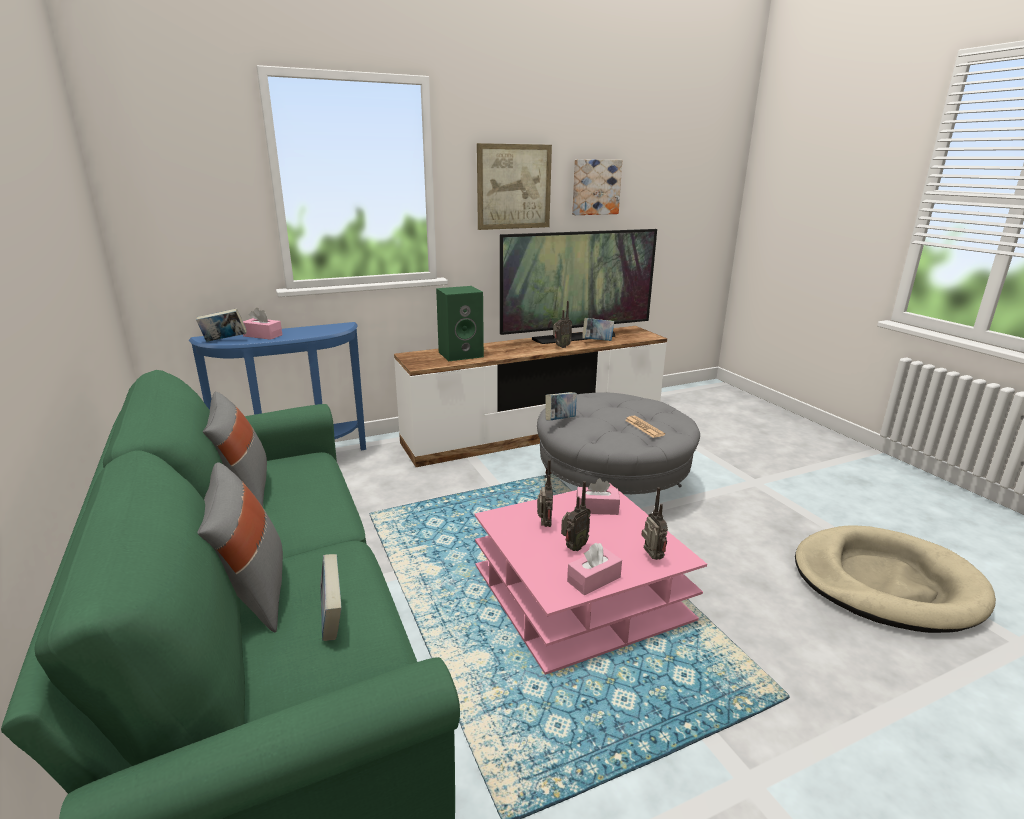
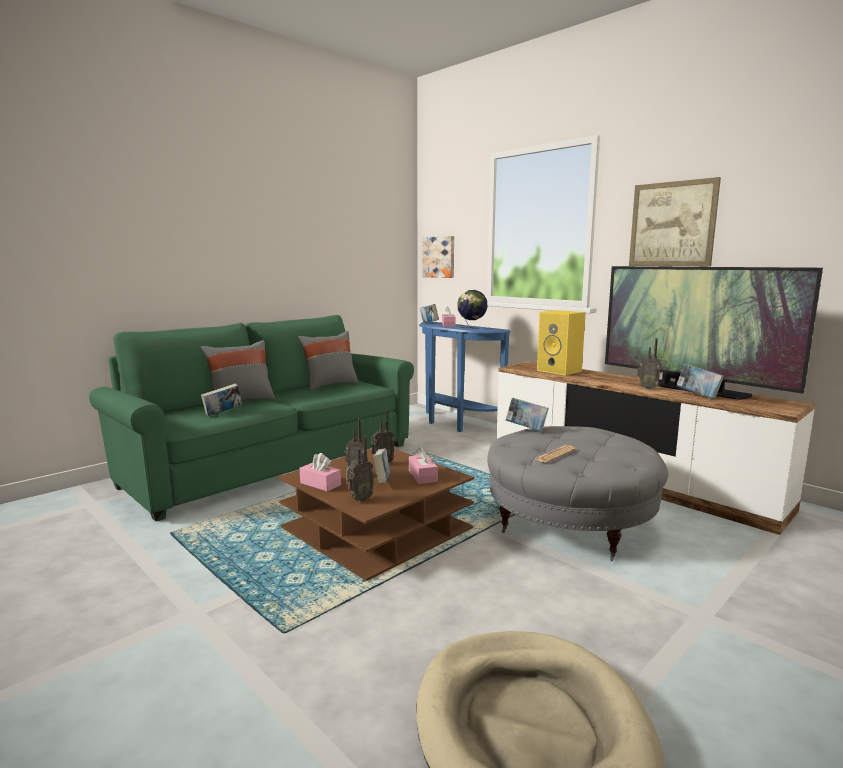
camera: 70 degrees right, 10 degrees down
green speaker [436,286,484,361] -> yellow speaker [537,310,586,376]
pink coffee table [475,483,707,675] -> brown coffee table [278,449,474,581]
picture [572,159,622,215] -> picture moved to [422,236,454,278]
none -> book [373,448,390,484]
none -> globe [457,290,488,329]

